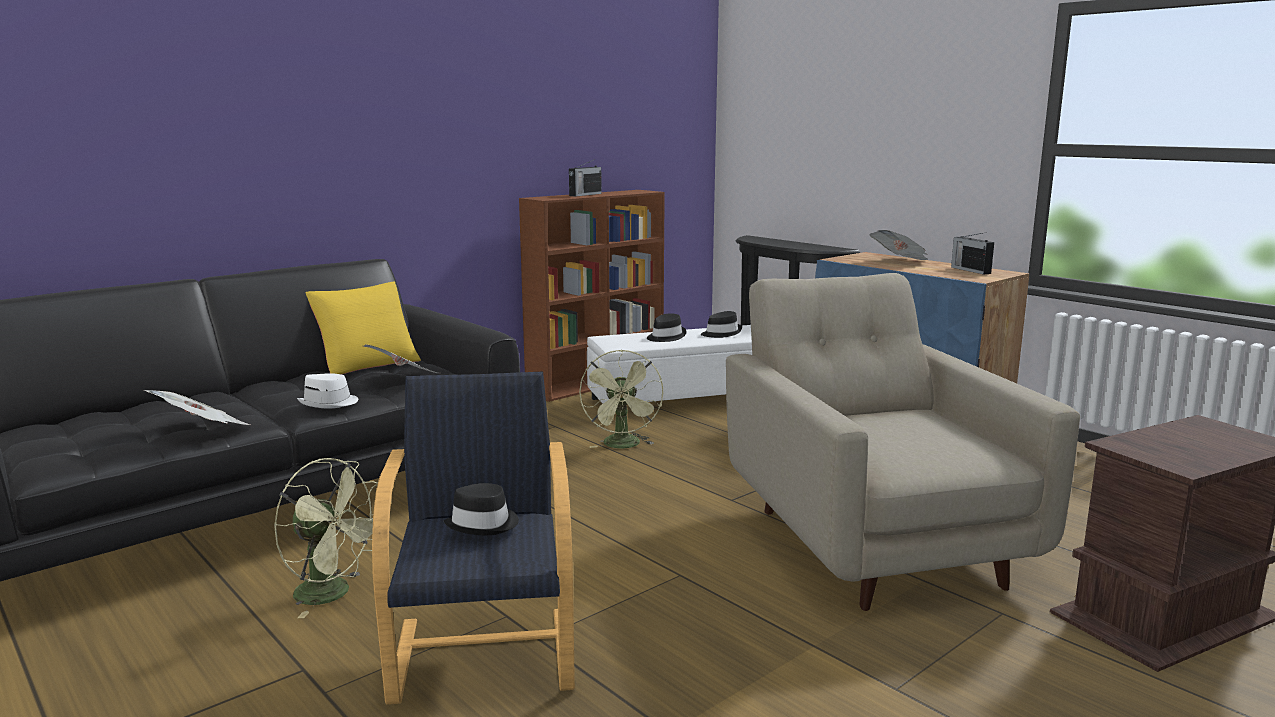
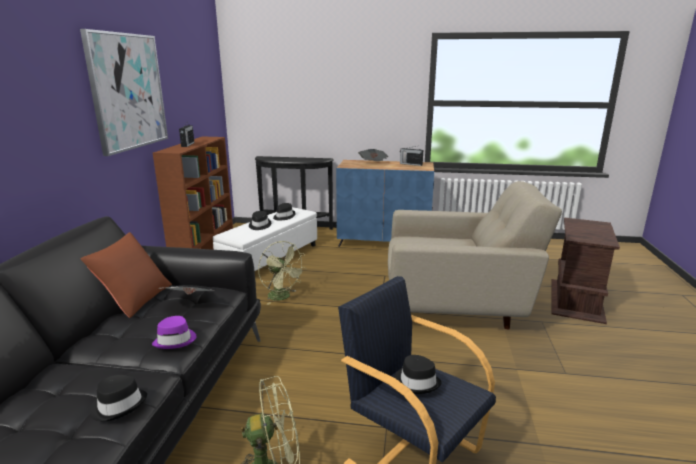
camera: 40 degrees left, 5 degrees up
newspaper [144,390,251,425] -> black hat [90,375,147,421]
white hat [297,373,358,408] -> purple hat [152,316,197,349]
yellow pillow [306,282,421,375] -> brown pillow [80,232,172,318]
beige armchair [726,273,1080,611] -> beige armchair turned 150 degrees clockwise [388,181,562,330]
none -> picture [80,29,168,156]

